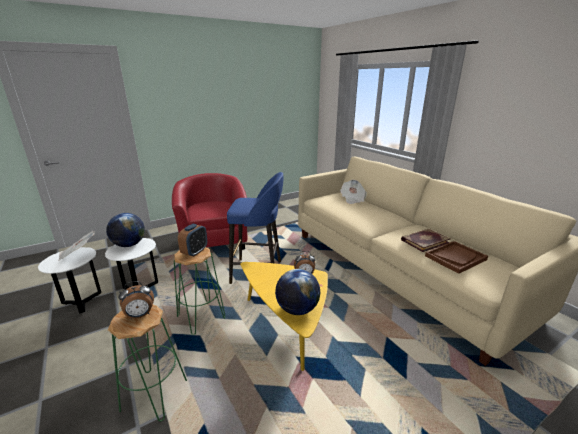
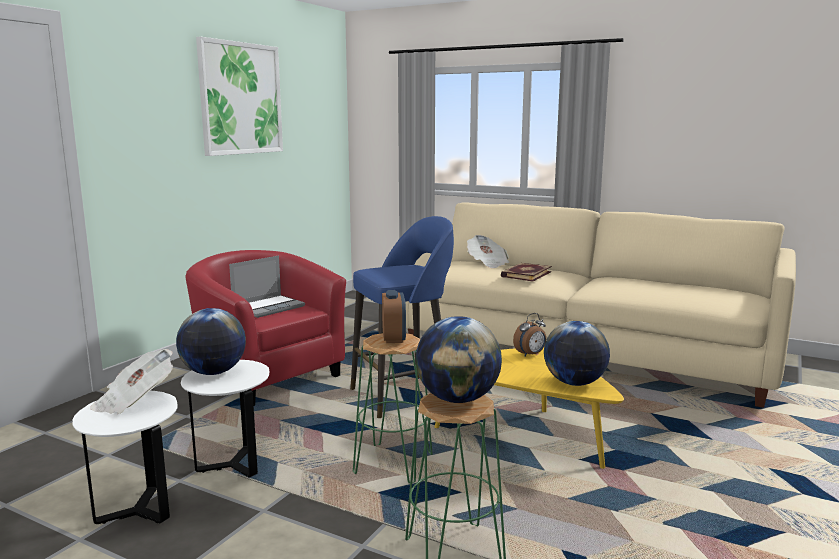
camera: 30 degrees left, 10 degrees down
alarm clock [118,281,154,318] -> globe [416,316,502,403]
book [401,229,450,252] -> book moved to [501,263,552,282]
brown tray [425,241,488,274] -> none
none -> picture [196,36,283,156]
none -> laptop [229,256,305,318]

